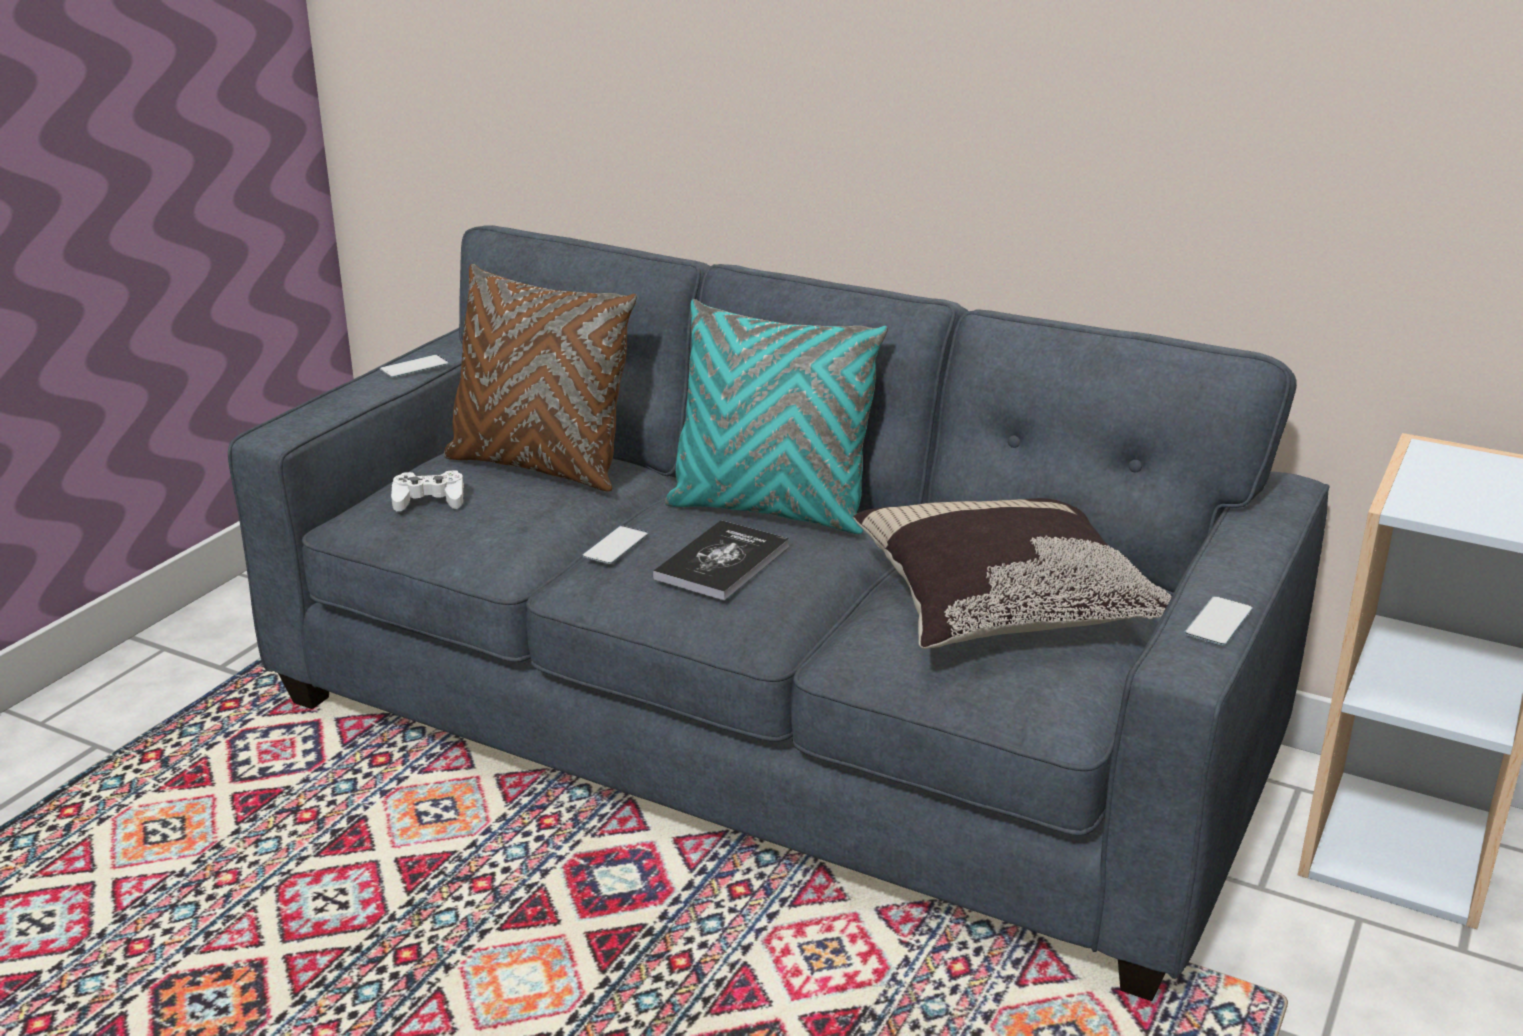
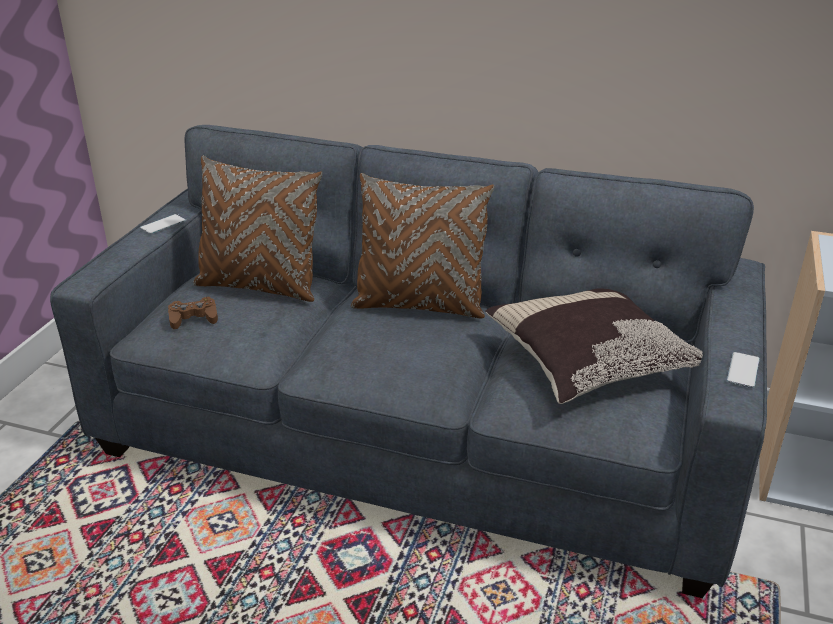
camera: 10 degrees left, 5 degrees up
white game controller [391,470,464,511] -> brown game controller [168,297,218,329]
phone [582,526,649,564] -> none
book [653,520,789,601] -> none
turquoise pillow [665,299,888,534] -> brown pillow [351,173,495,319]

